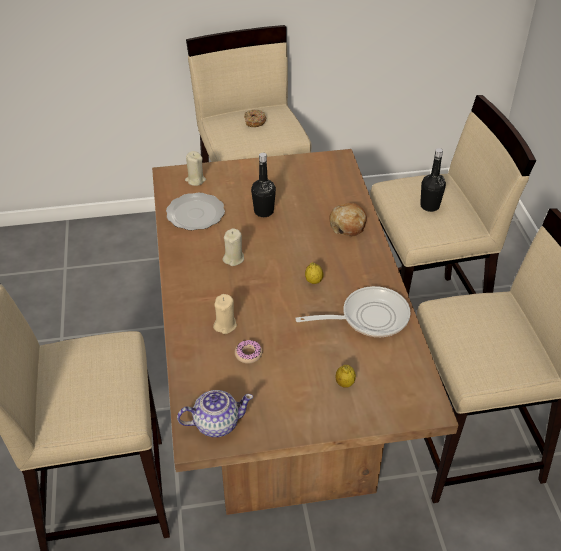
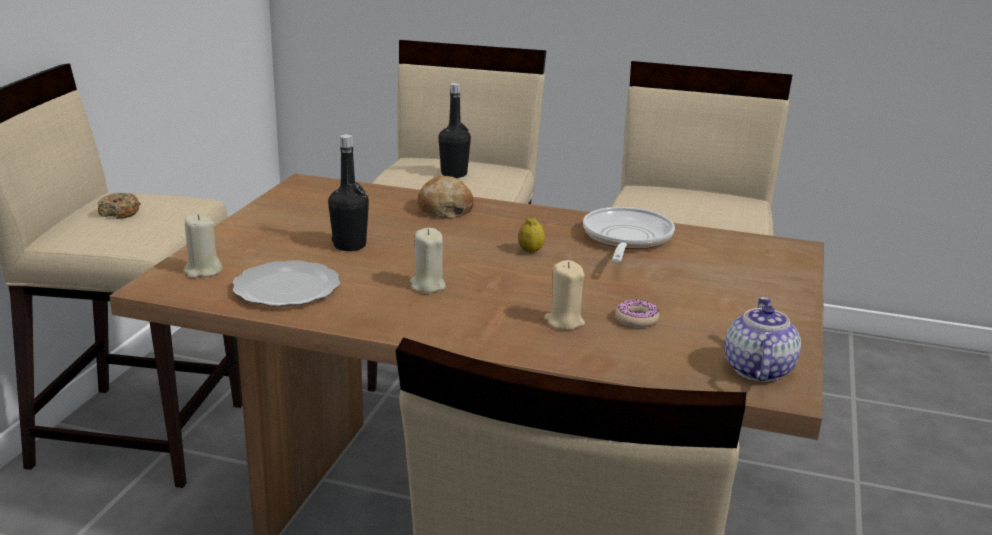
camera: 65 degrees left, 20 degrees down
lemon [336,365,356,388] -> none

